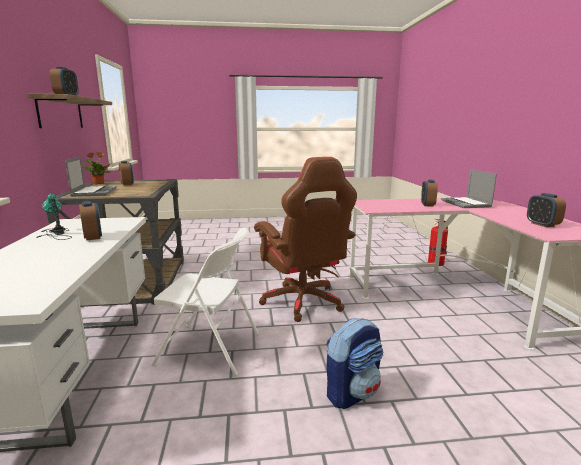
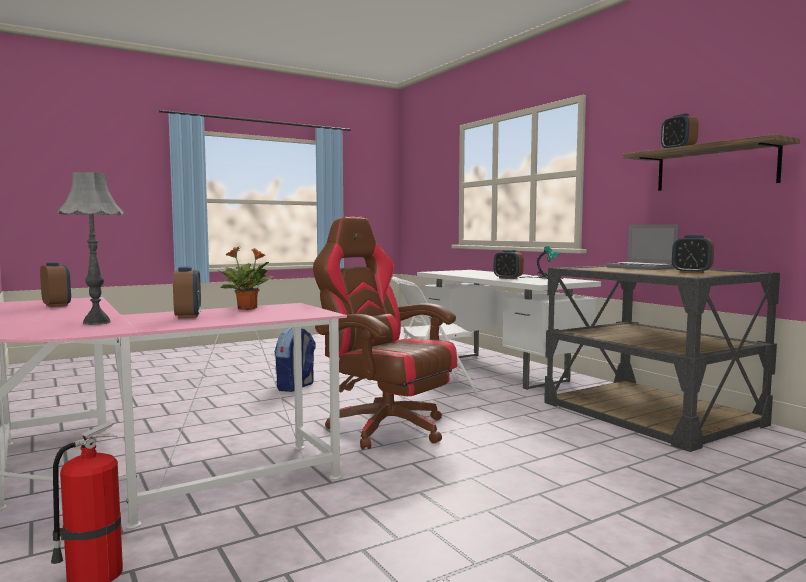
camera: 155 degrees right, 10 degrees down
potted plant [82,152,112,185] -> potted plant moved to [219,247,275,310]
laptop [441,169,497,208] -> grey table lamp [58,172,124,325]

